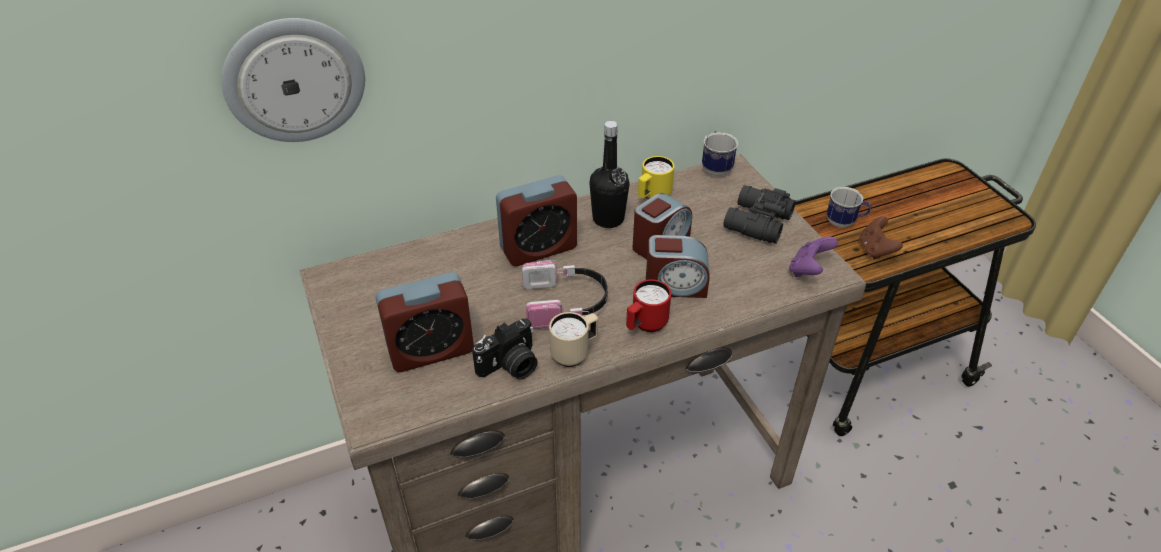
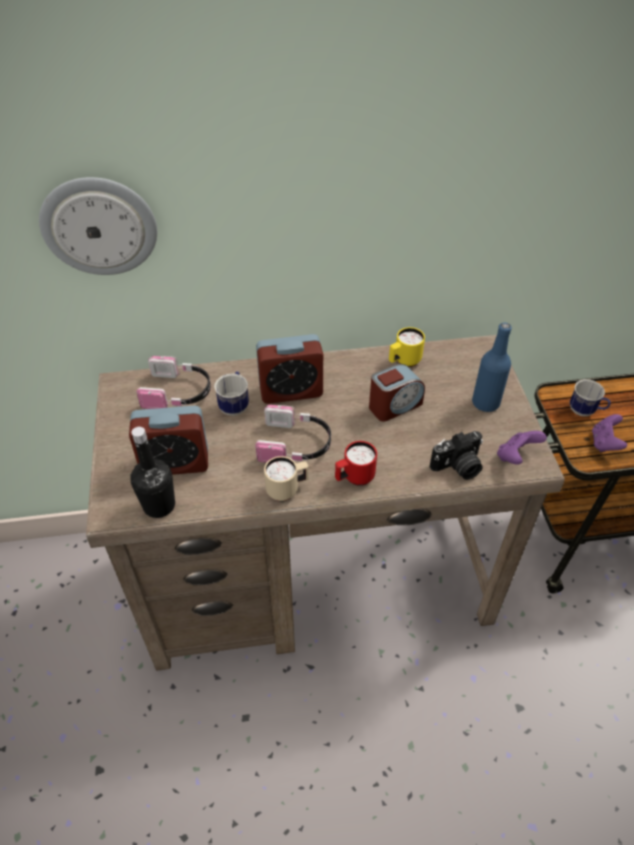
camera: 15 degrees right, 5 degrees up
camera [472,319,538,379] -> camera moved to [430,431,483,480]
black bottle [589,121,630,228] -> black bottle moved to [130,427,175,518]
alarm clock [646,235,710,298] -> none
mug [702,131,738,176] -> mug moved to [214,371,249,416]
black binoculars [723,185,796,244] -> blue bottle [472,322,512,412]
brown game controller [859,217,903,260] -> purple game controller [592,414,627,452]
none -> headphones [136,356,211,409]

